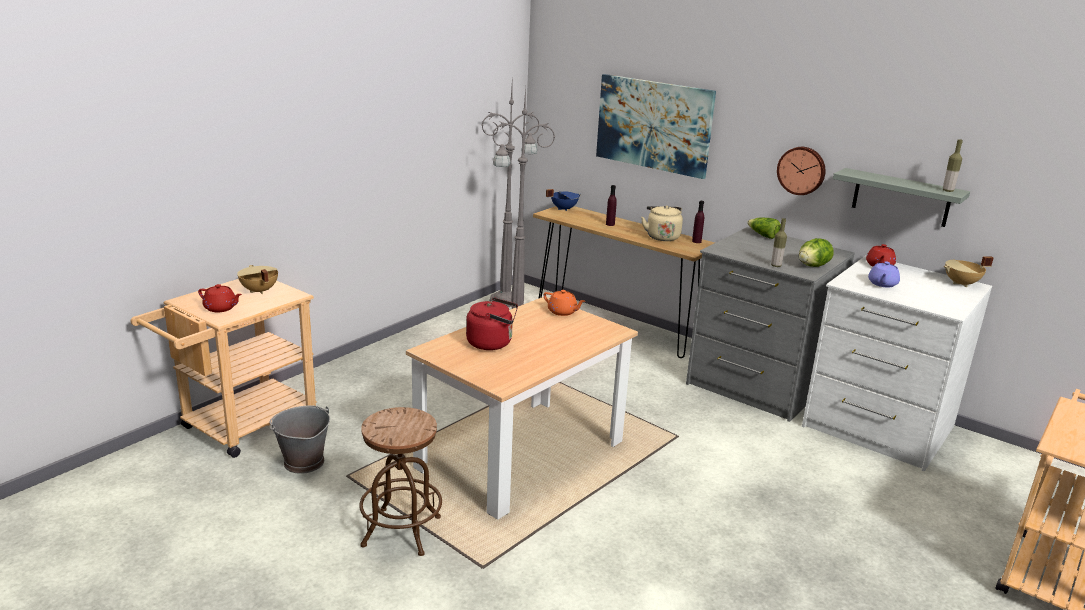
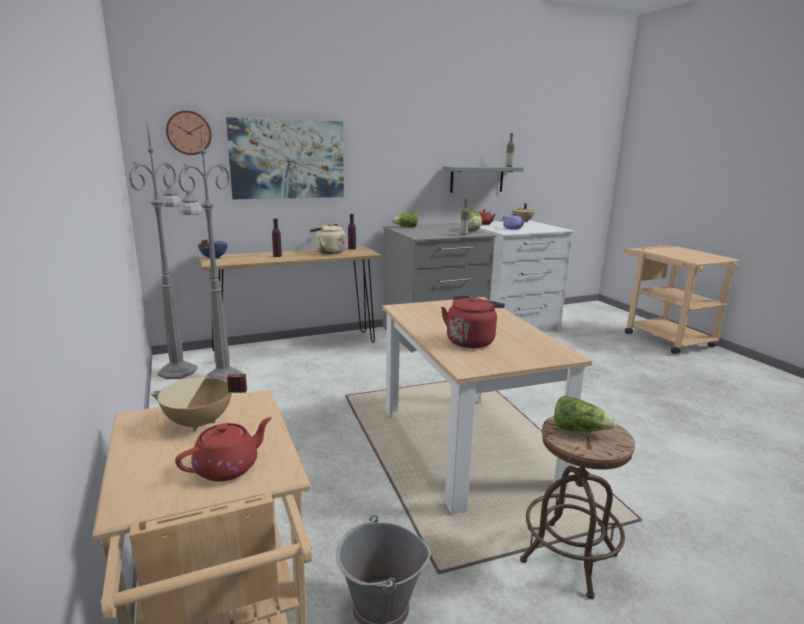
camera: 60 degrees left, 5 degrees down
orange teapot [543,290,585,316] -> none
wall clock [777,147,826,195] -> wall clock moved to [166,110,212,155]
none -> lettuce [554,396,616,432]

